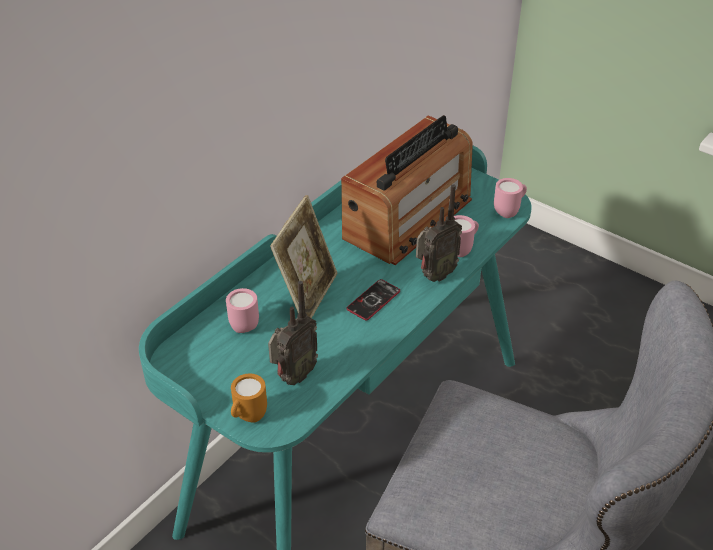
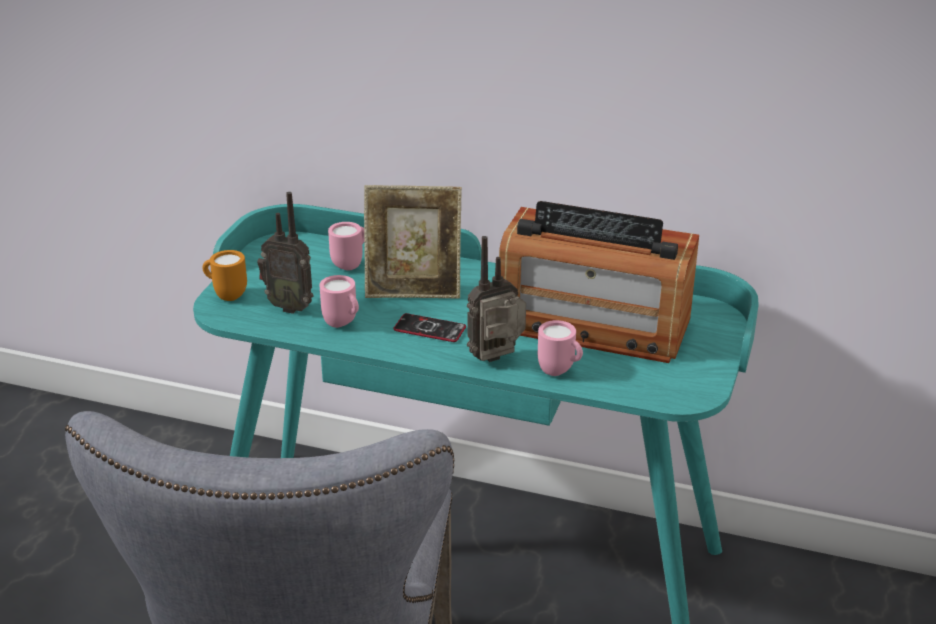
camera: 70 degrees right, 10 degrees down
radio [416,185,462,282] -> radio turned 120 degrees clockwise [467,236,526,362]
pink mug [494,178,527,218] -> pink mug moved to [319,275,359,328]

